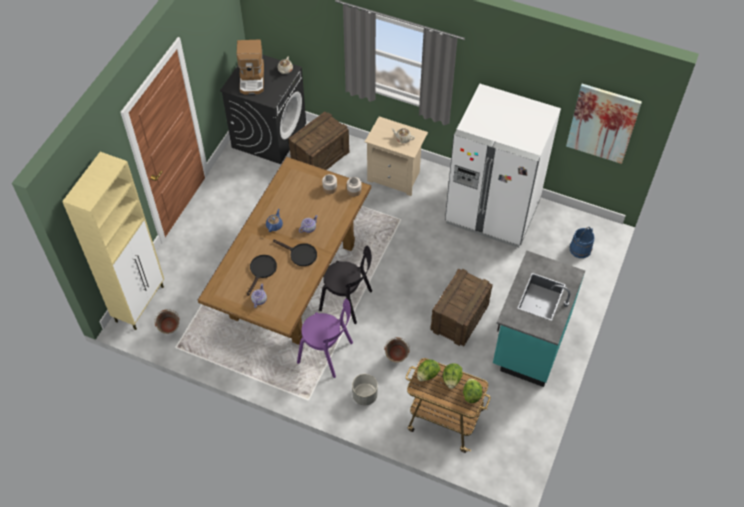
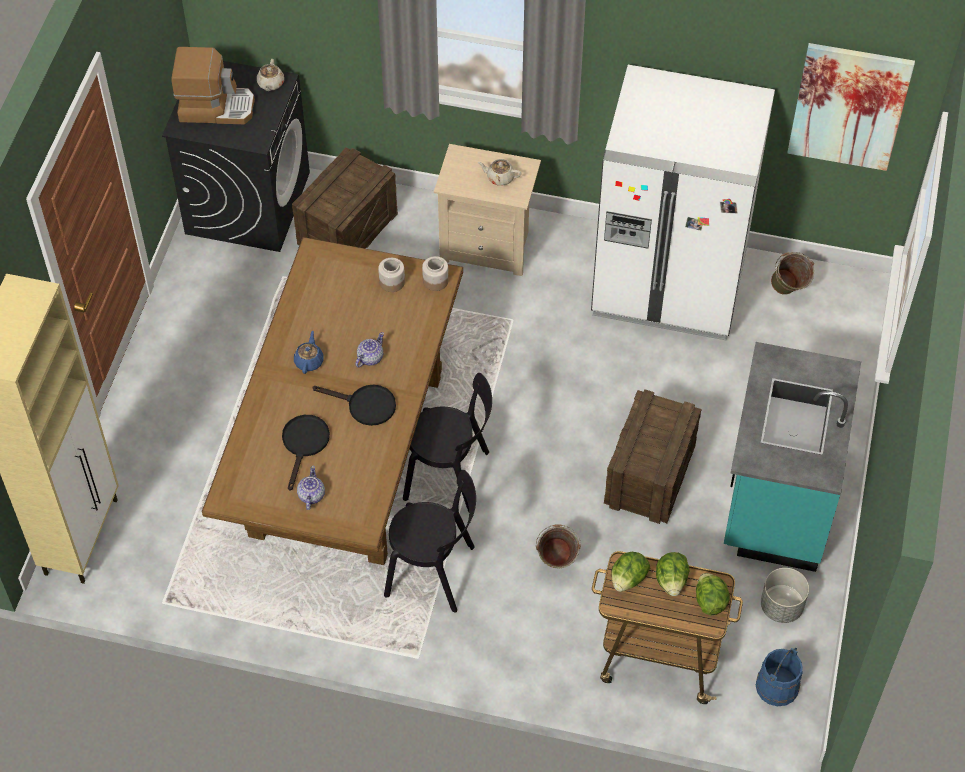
camera: 10 degrees left, 0 degrees up
green bucket [154,309,180,334] -> green bucket moved to [771,252,814,295]
coffee machine [237,40,264,95] -> coffee machine turned 75 degrees counterclockwise [171,47,255,124]
purple chair [297,299,353,378] -> black chair [384,470,476,613]
grey planter [352,374,378,405] -> grey planter moved to [761,568,809,623]
blue bucket [570,227,594,258] -> blue bucket moved to [756,648,803,706]

